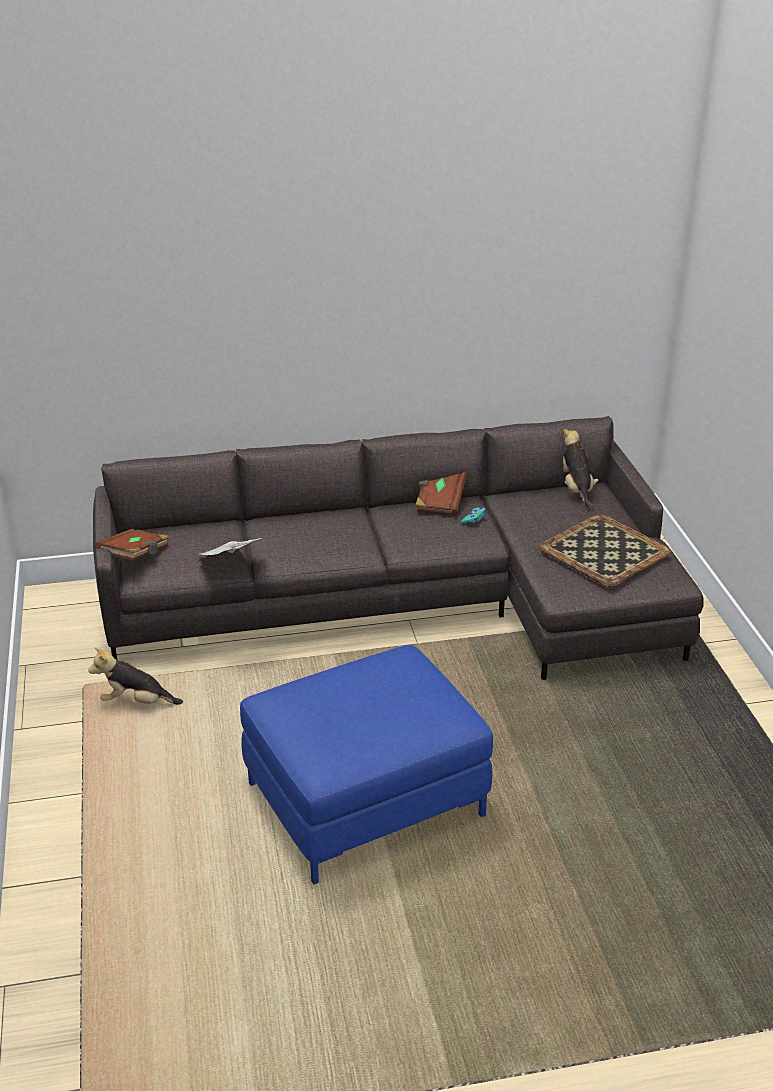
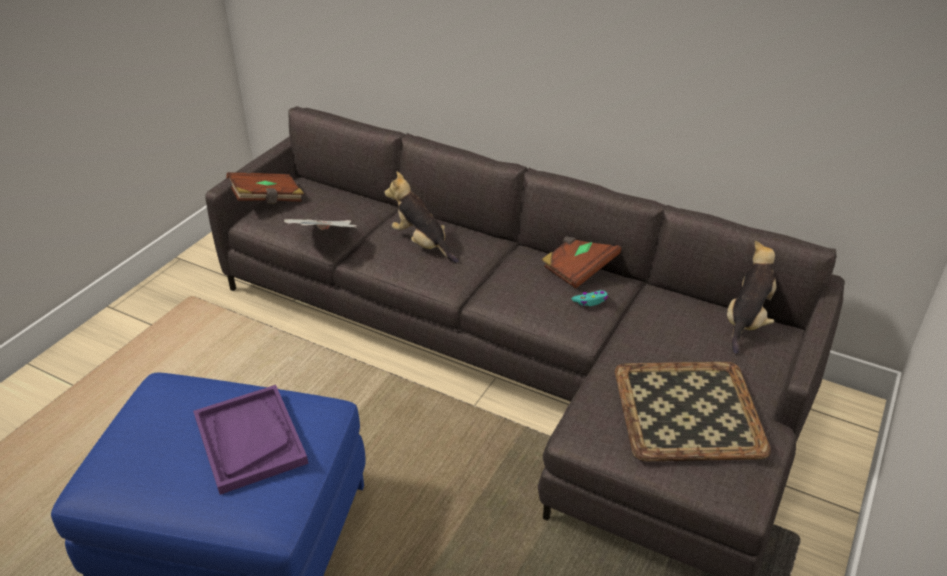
camera: 40 degrees right, 5 degrees up
plush toy [88,647,183,705] -> plush toy moved to [384,172,459,263]
none -> purple tray [193,385,308,495]

